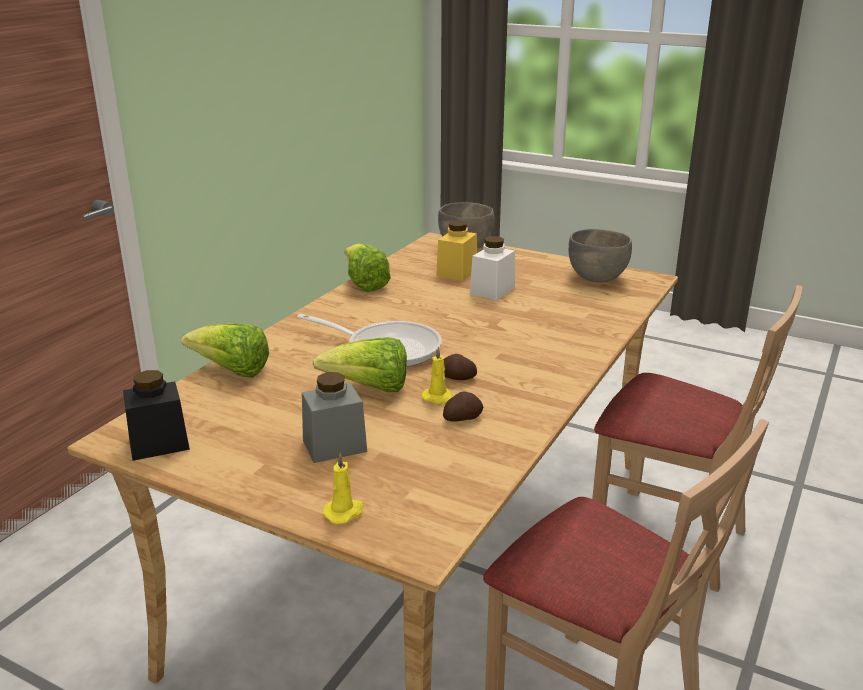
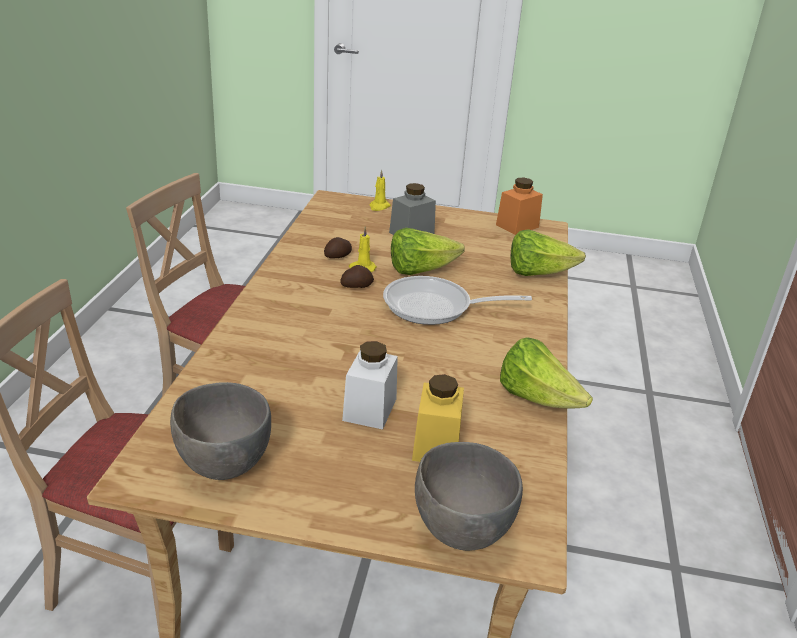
camera: 160 degrees right, 5 degrees up
black jar [123,370,190,461] -> orange jar [496,178,543,235]

